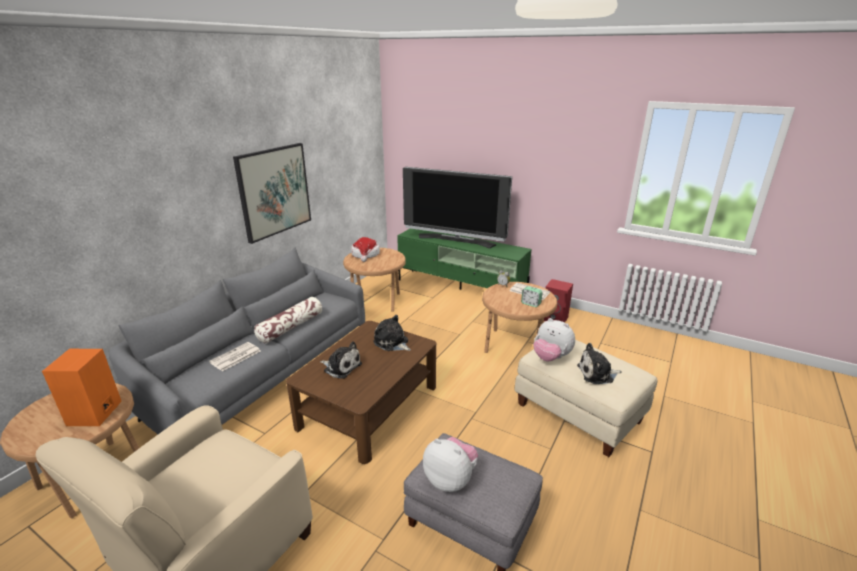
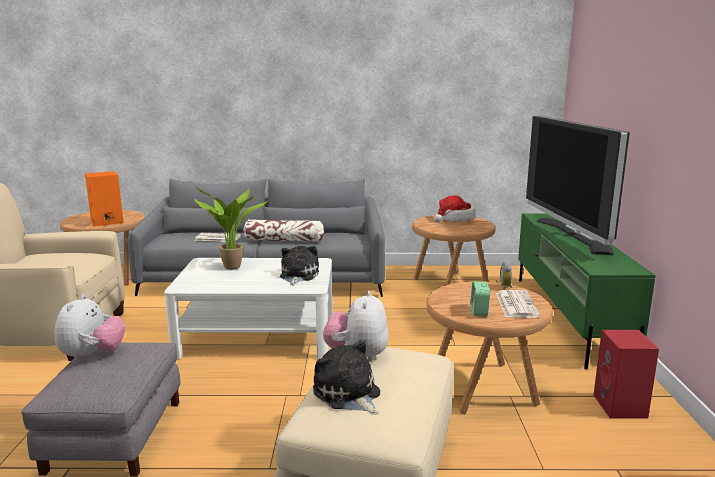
camera: 60 degrees right, 10 degrees down
picture [233,143,311,244] -> none
brown coffee table [286,321,436,464] -> white coffee table [164,258,332,360]
plush toy [320,341,362,379] -> potted plant [195,186,268,270]

